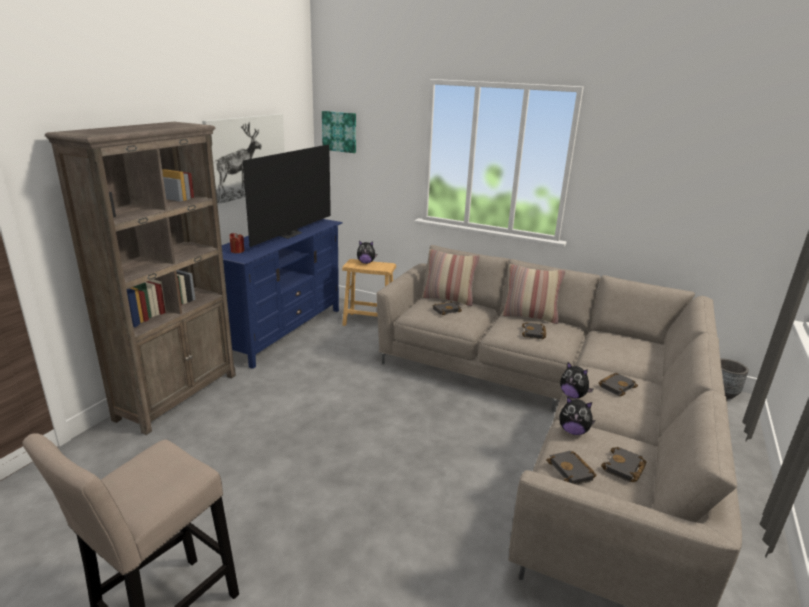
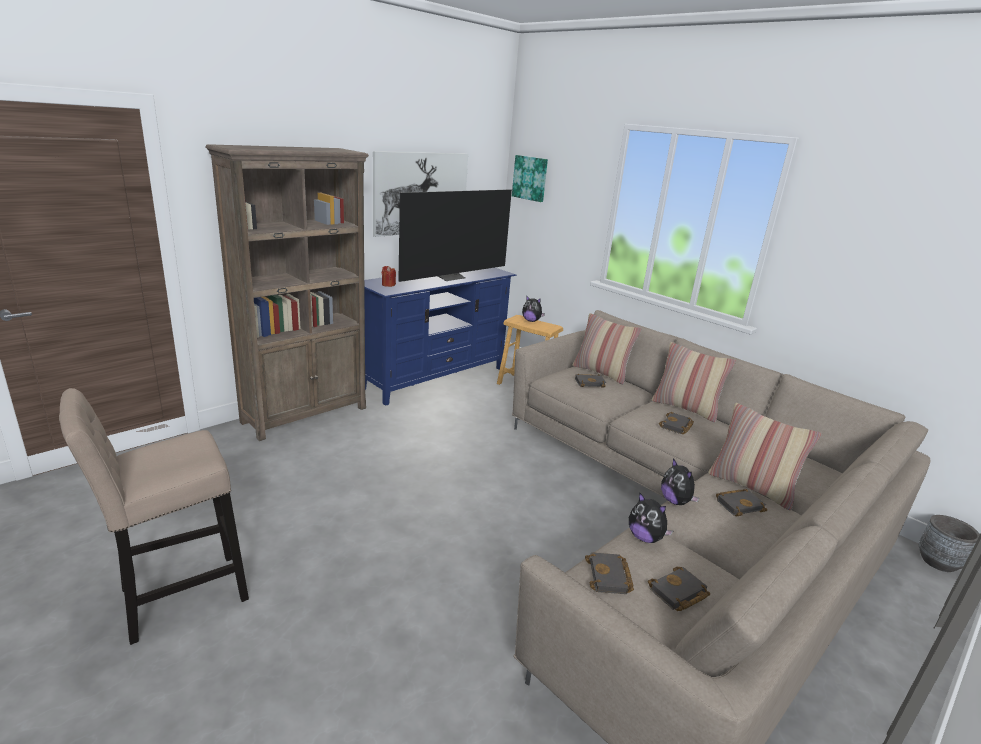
camera: 20 degrees right, 0 degrees up
none -> pillow [708,403,822,510]

